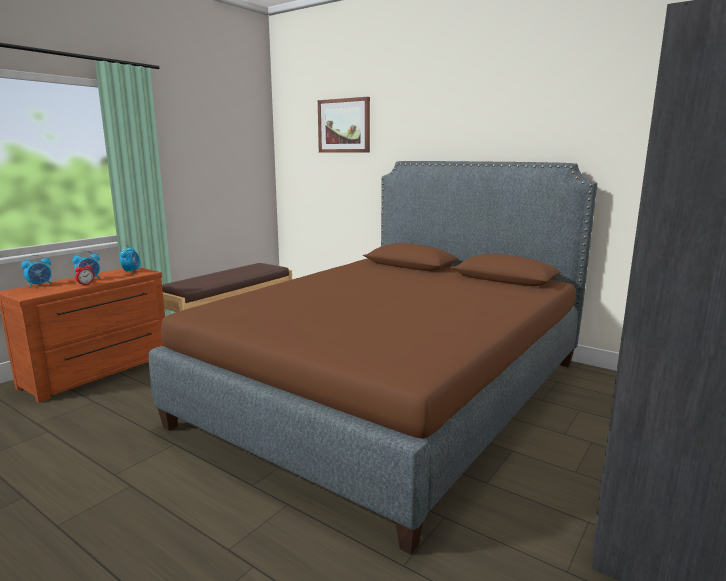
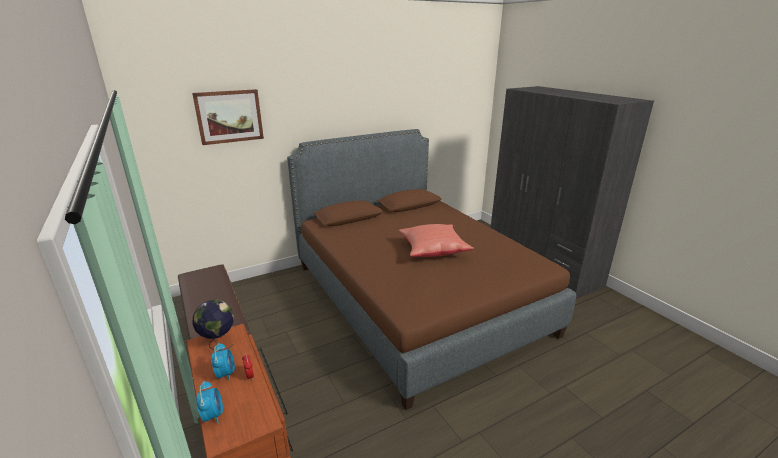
camera: 65 degrees left, 10 degrees up
alarm clock [120,245,140,274] -> globe [192,300,234,351]
none -> red pillow [398,224,474,257]

